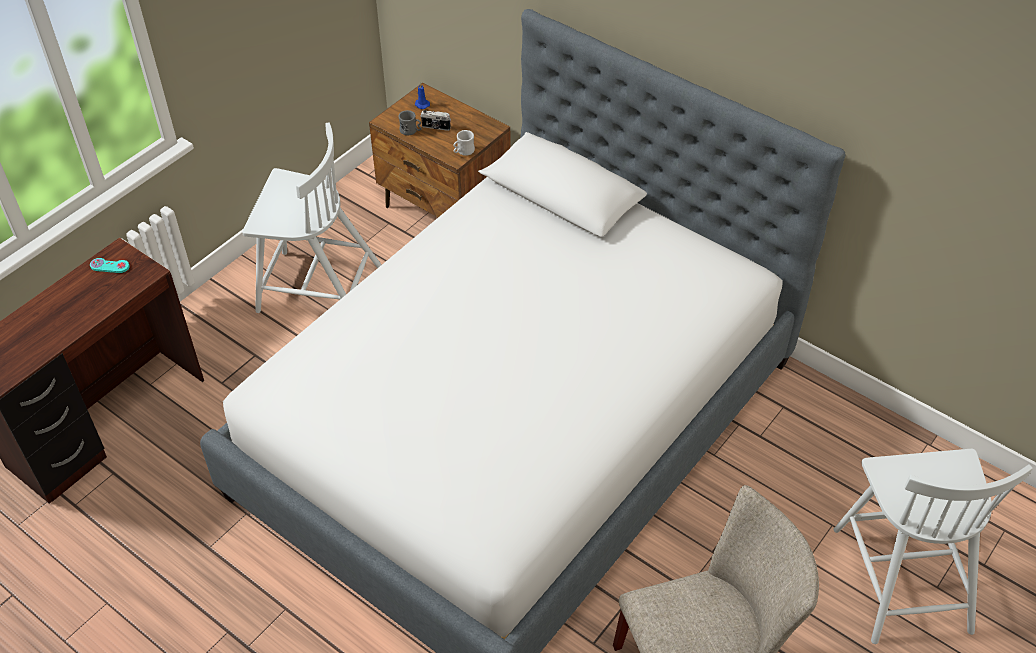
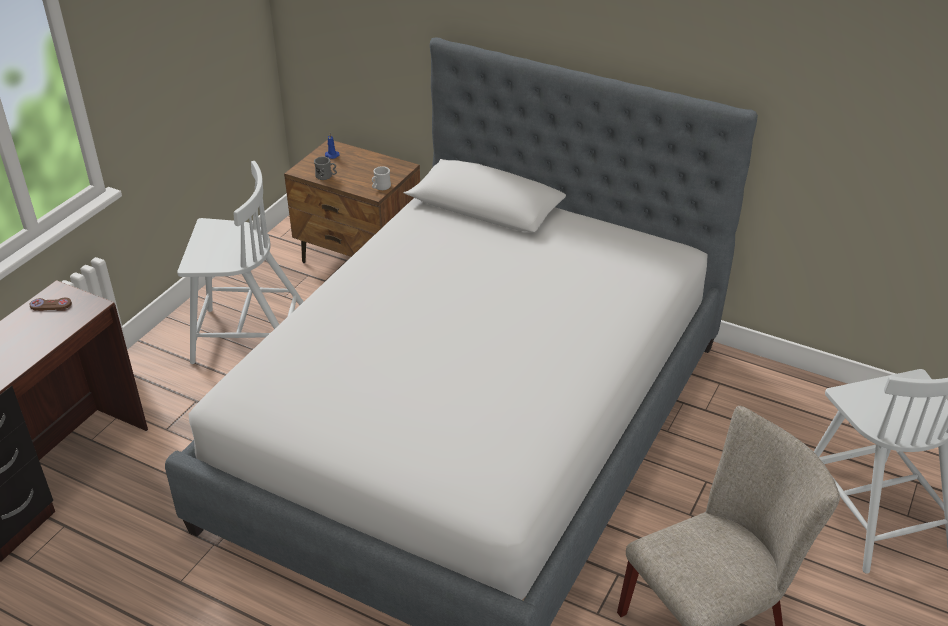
camera: 10 degrees left, 10 degrees down
turquoise game controller [90,258,130,273] -> brown game controller [29,298,72,310]
camera [421,110,451,131] -> none

